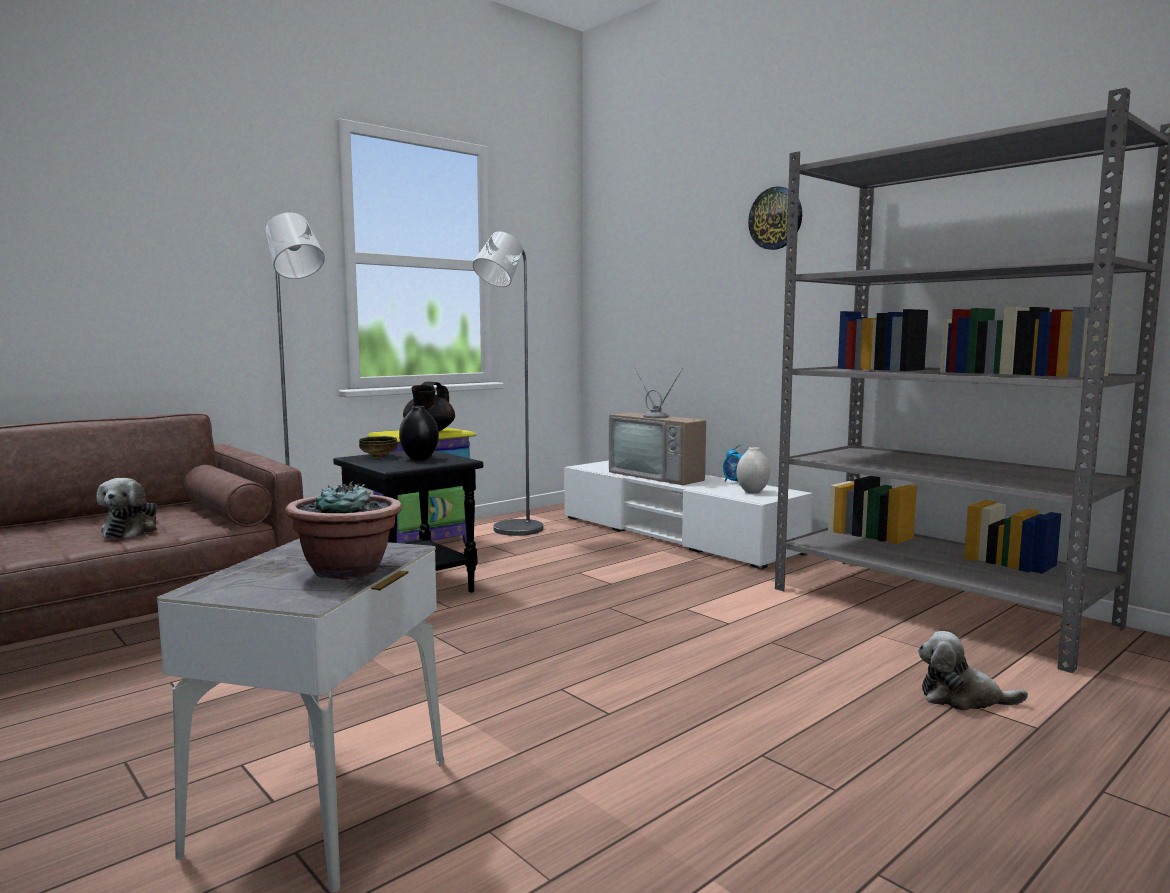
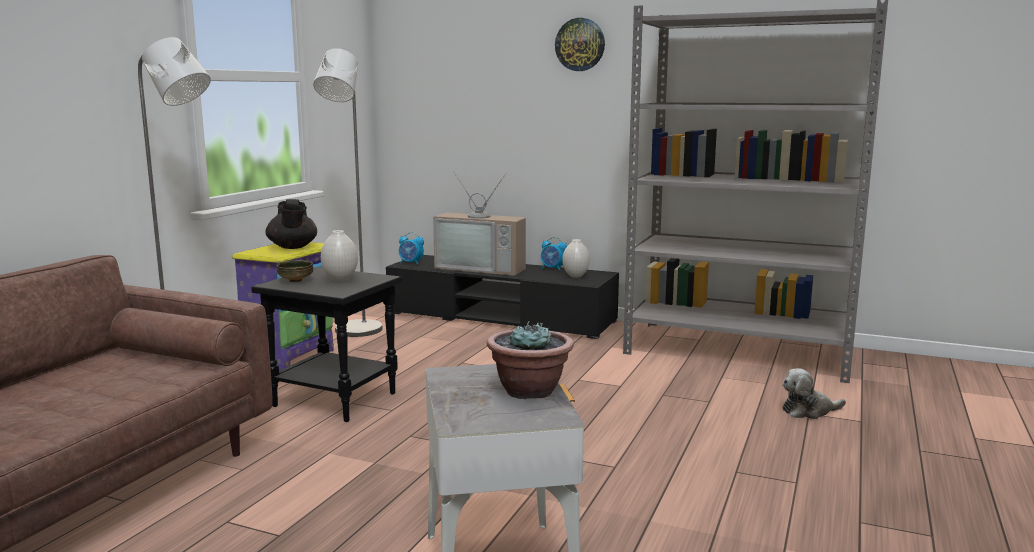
camera: 25 degrees left, 5 degrees up
plush toy [97,478,157,538] -> none
black vase [399,406,439,460] -> white vase [321,230,358,281]
white tv stand [564,460,813,569] -> black tv stand [386,255,619,339]
none -> alarm clock [399,232,424,265]

